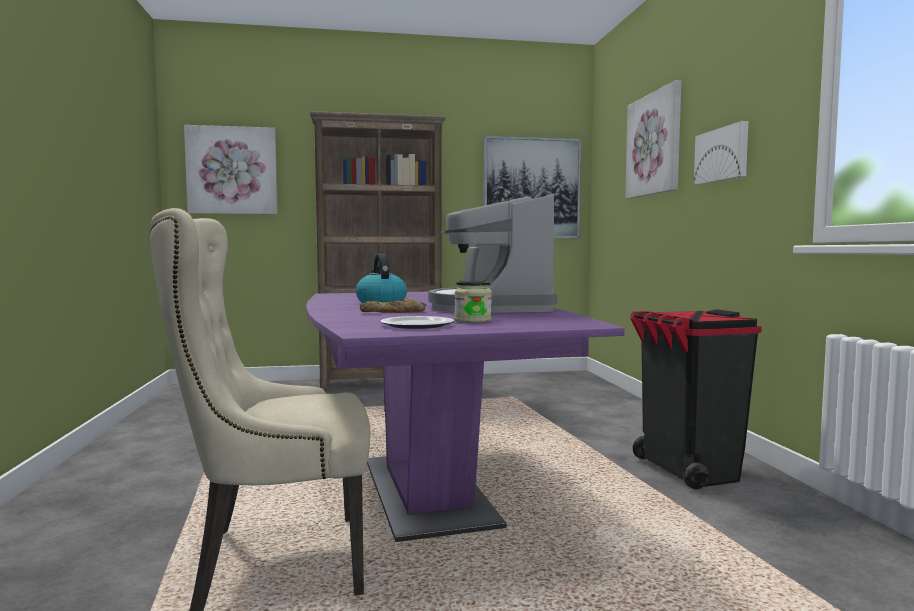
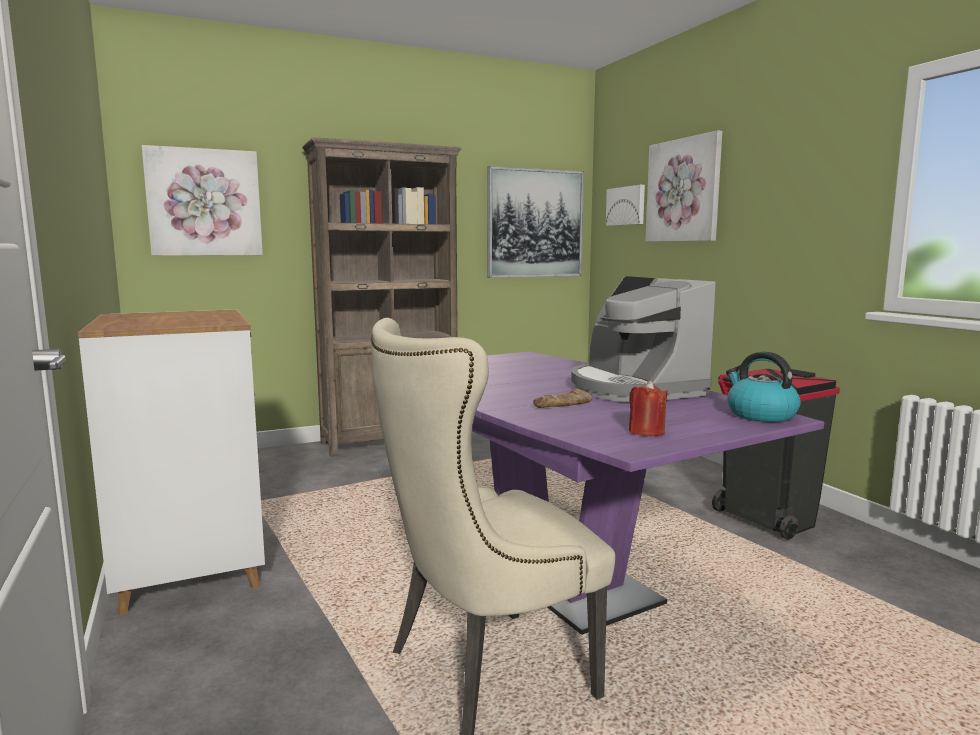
camera: 15 degrees left, 5 degrees up
kettle [356,253,407,303] -> kettle moved to [726,352,801,422]
plate [380,316,454,329] -> red candle [628,381,668,437]
jar [455,280,492,323] -> none
picture [694,121,748,185] -> picture moved to [606,185,645,226]
none -> dresser [78,309,265,616]

